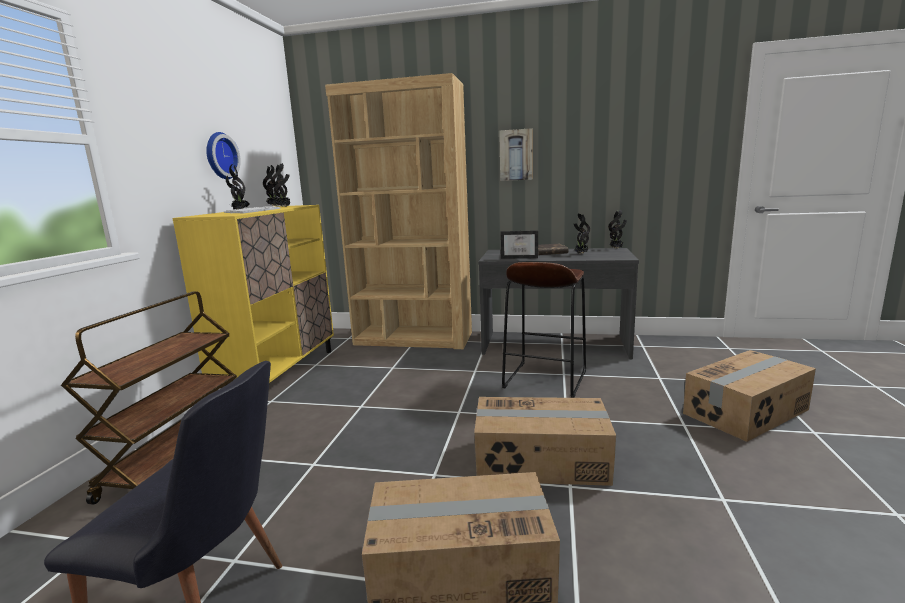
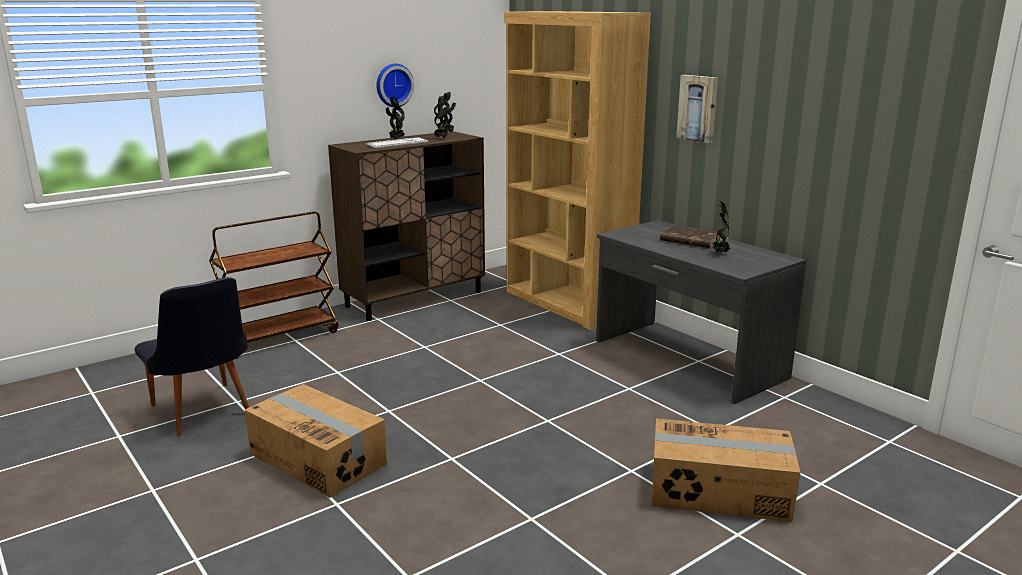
camera: 40 degrees right, 5 degrees up
yellow cabinet [172,205,334,383] -> brown cabinet [328,131,485,321]
cardboard box [474,397,616,486] -> none
picture frame [500,230,538,259] -> none
brown stool [502,262,586,398] -> none
potted plant [608,210,627,249] -> none

